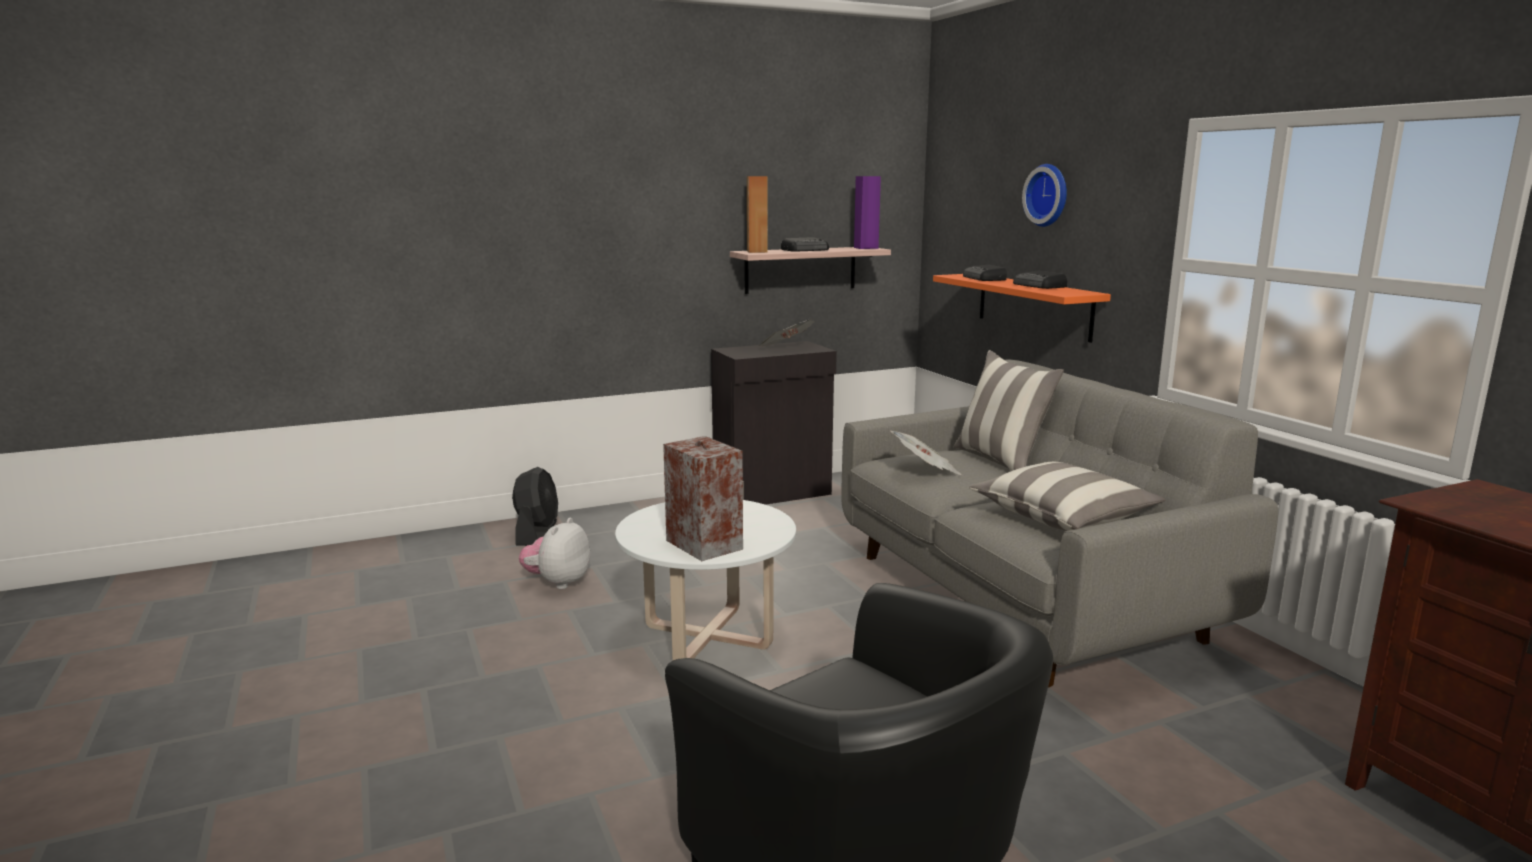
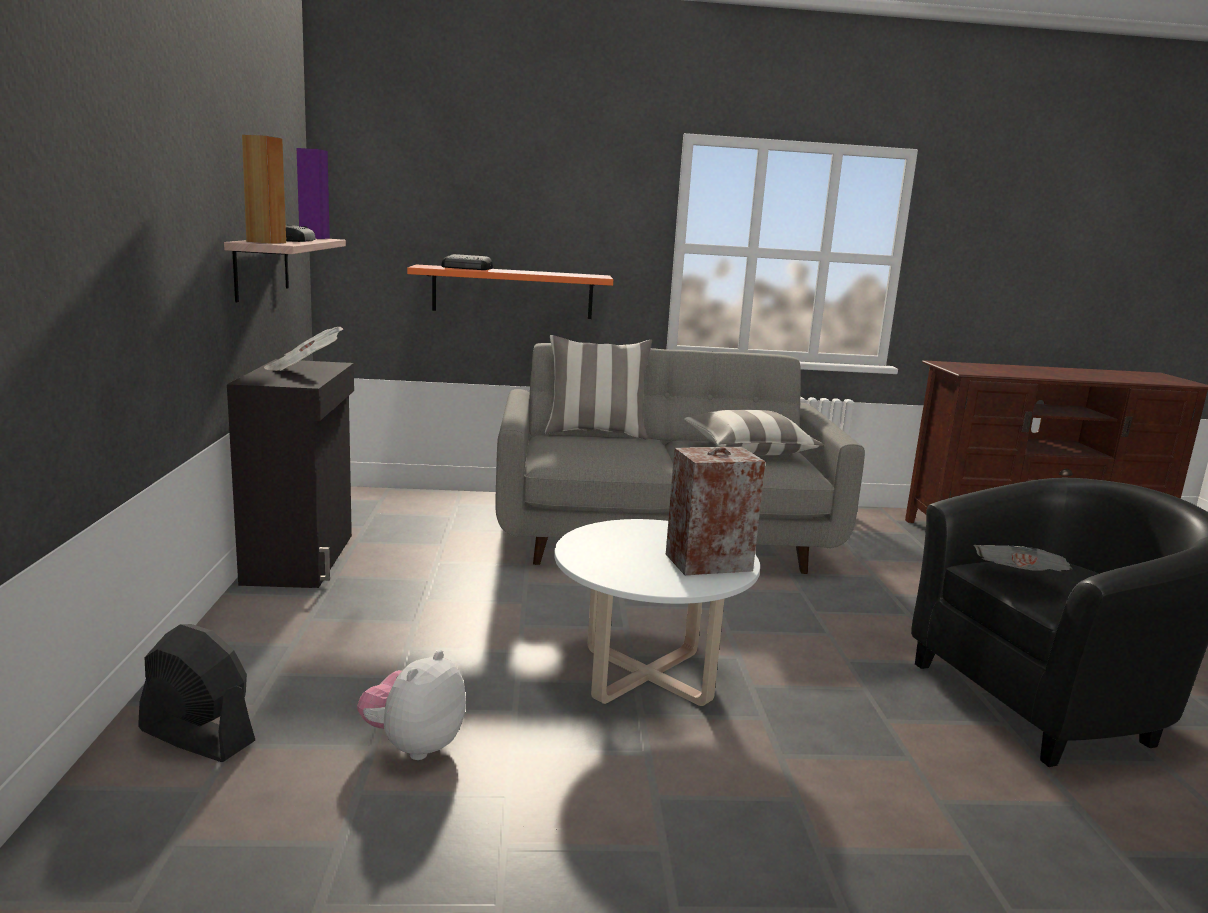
camera: 70 degrees left, 0 degrees up
plush toy [519,518,590,589] -> plush toy turned 75 degrees clockwise [357,650,466,760]
newspaper [891,431,962,475] -> newspaper moved to [974,545,1072,571]
radio [1013,271,1067,289] -> none
wall clock [1022,164,1067,227] -> none

